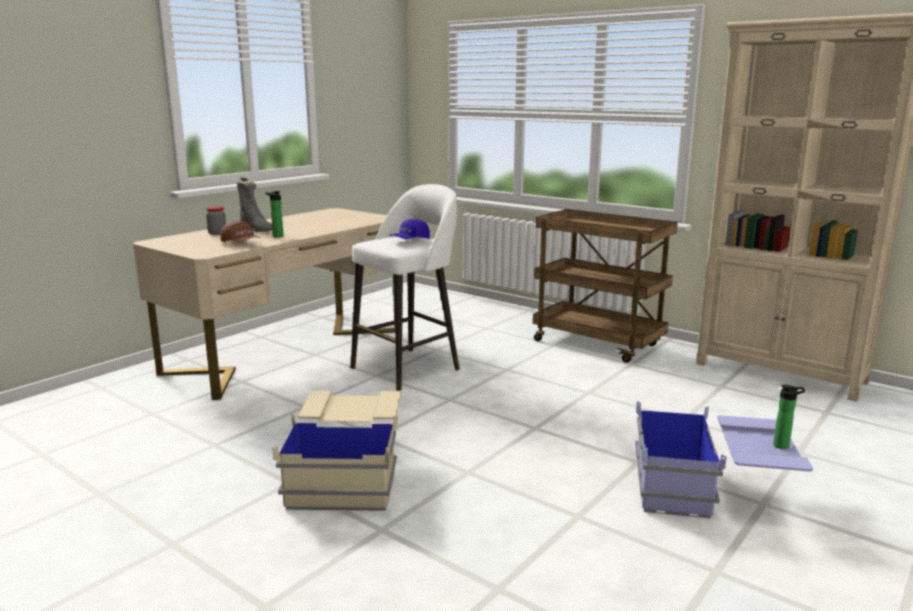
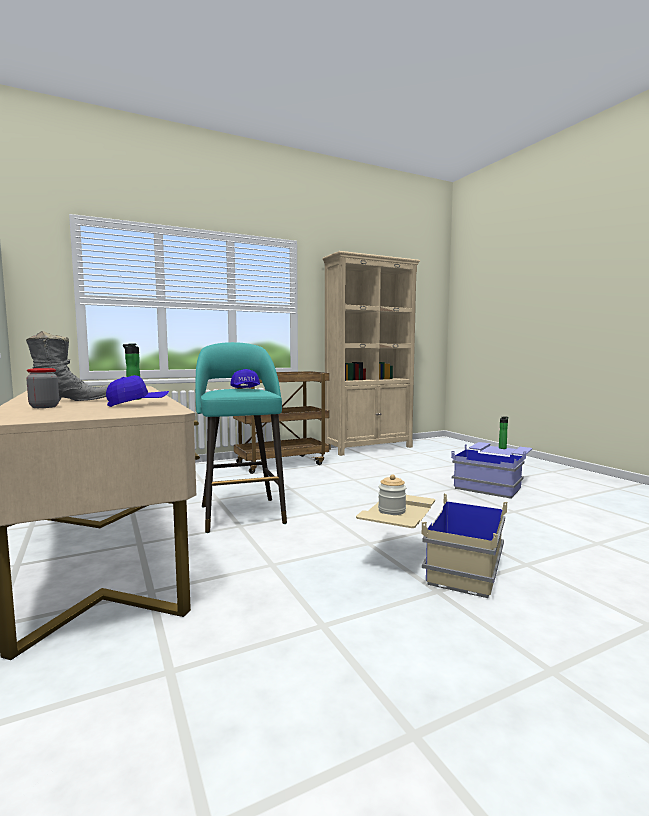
camera: 65 degrees left, 10 degrees down
brown cap [220,221,260,242] -> blue cap [106,375,169,407]
white stool [351,184,460,391] -> turquoise stool [195,342,287,533]
none -> jar [378,475,406,515]

